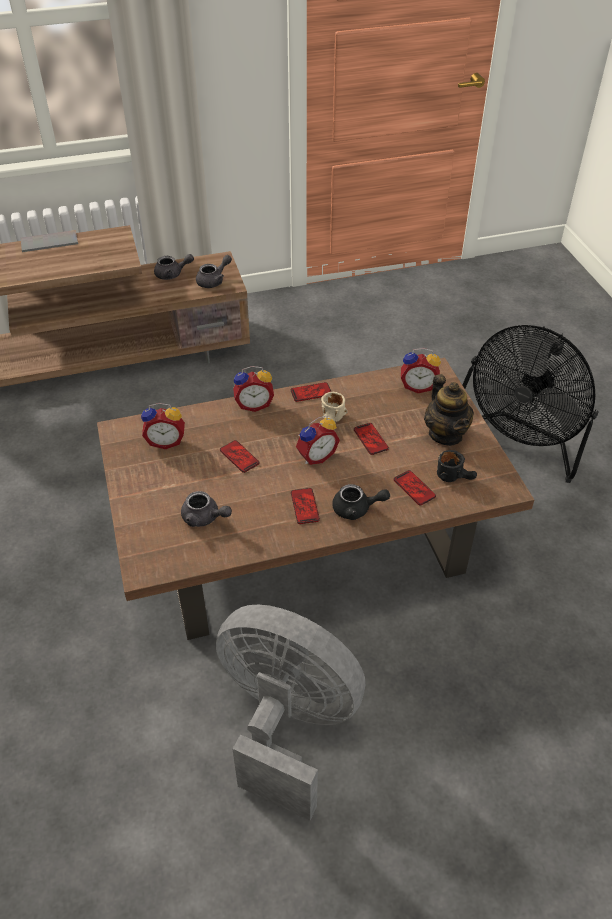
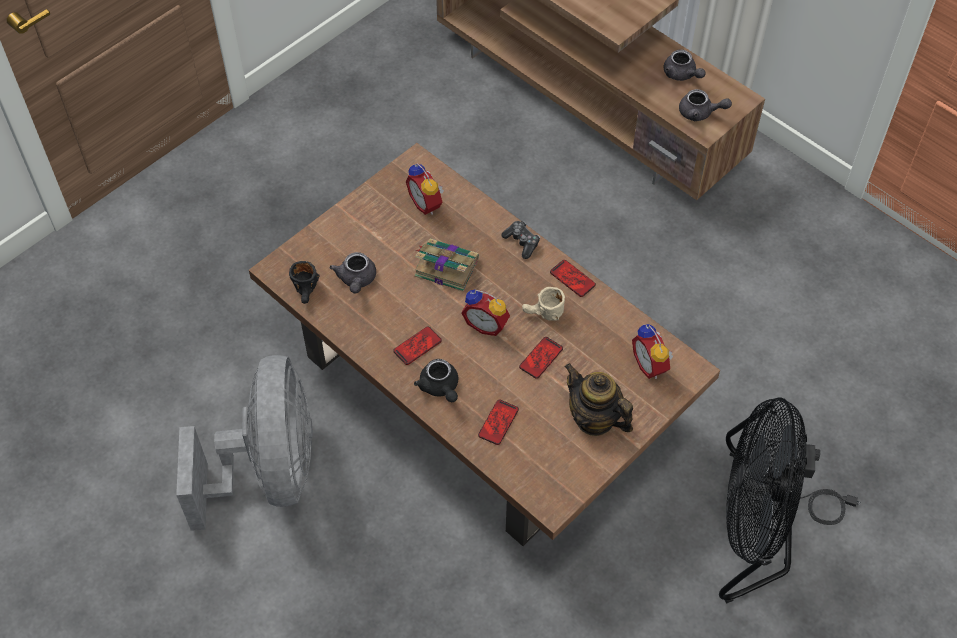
camera: 60 degrees right, 10 degrees up
phone [220,440,259,473] -> book [414,238,479,292]
alarm clock [233,366,274,412] -> game controller [501,221,540,259]
teapot [424,374,474,446] -> teapot turned 90 degrees clockwise [565,363,633,436]
black mug [437,450,477,482] -> black mug moved to [289,261,320,304]

